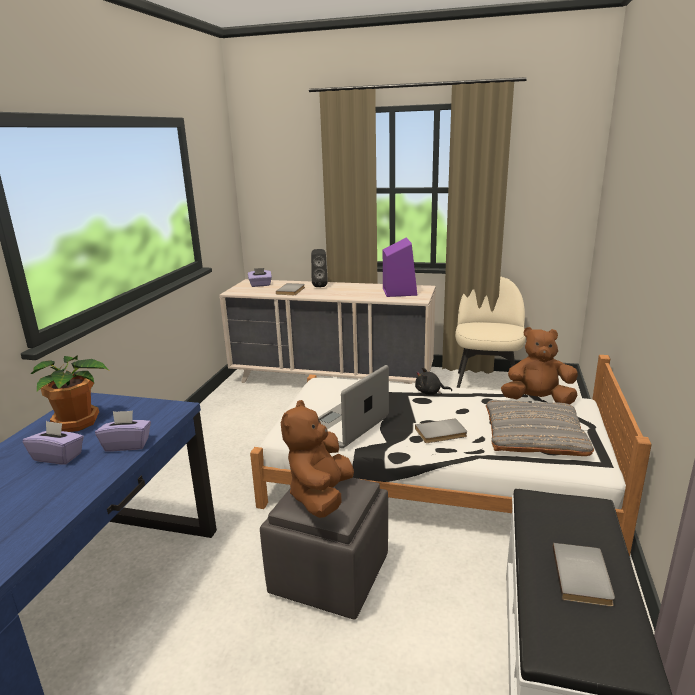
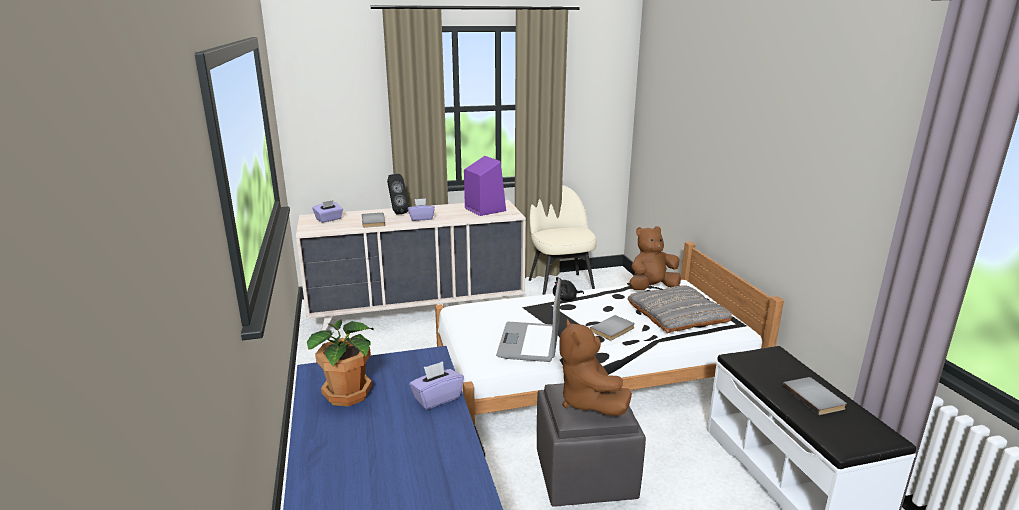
camera: 30 degrees left, 0 degrees up
purple tissue box [23,421,84,465] -> purple tissue box moved to [407,198,435,221]

